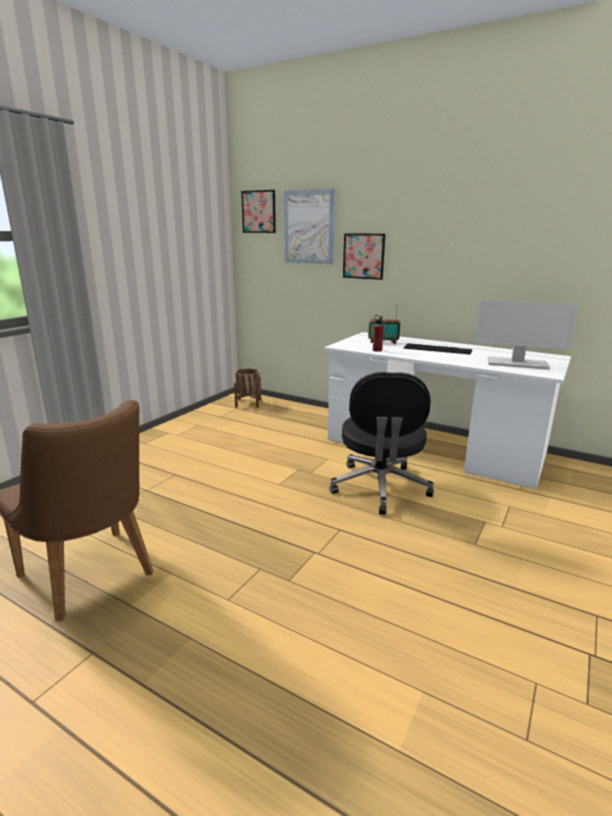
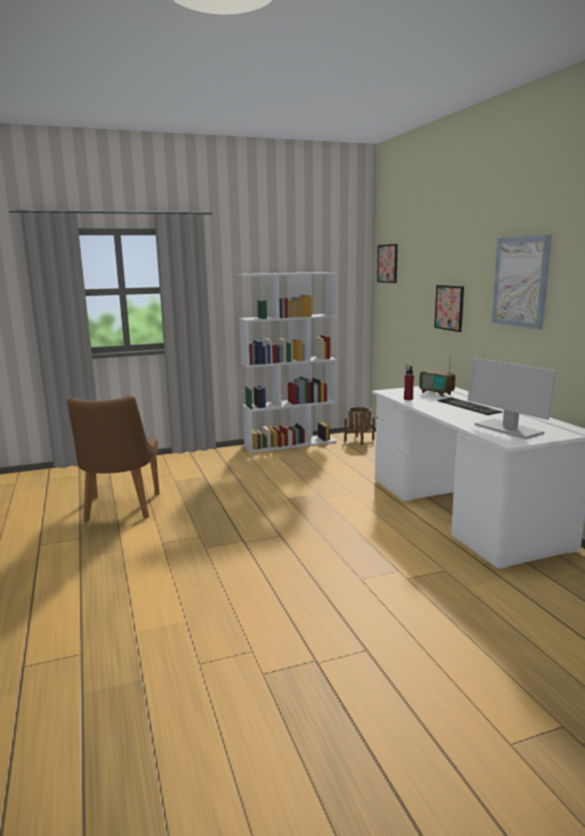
camera: 40 degrees right, 5 degrees down
picture [284,189,336,264] -> picture moved to [491,235,552,330]
black office chair [330,372,434,515] -> none
none -> white bookcase [237,272,337,453]

